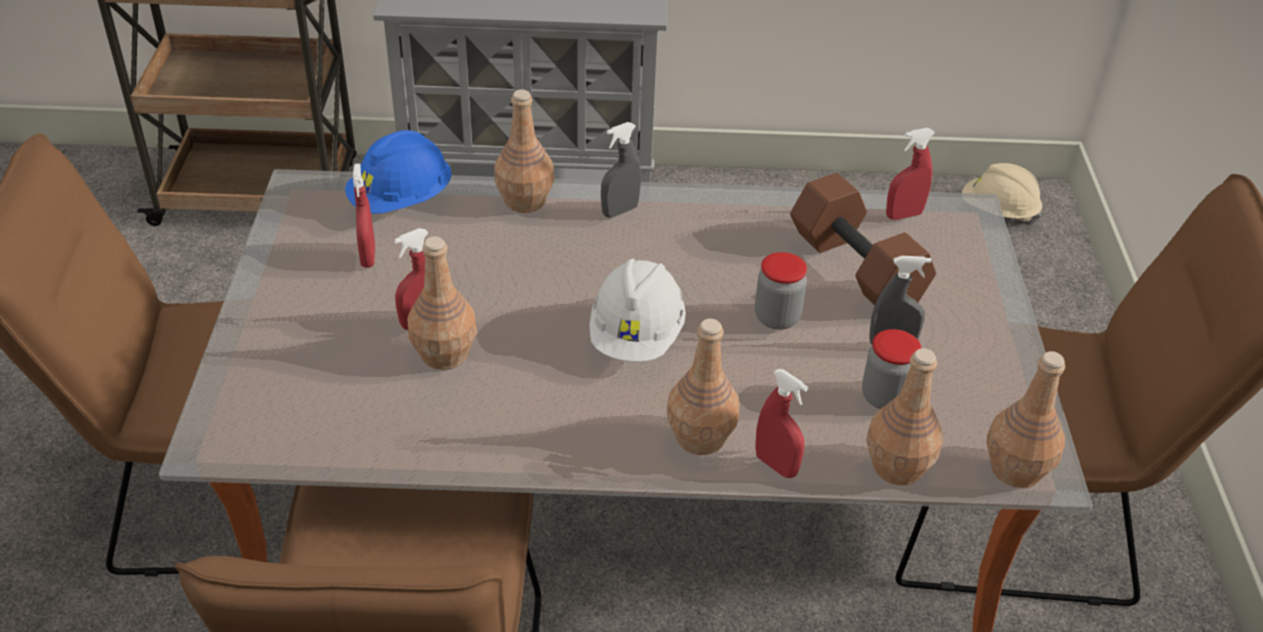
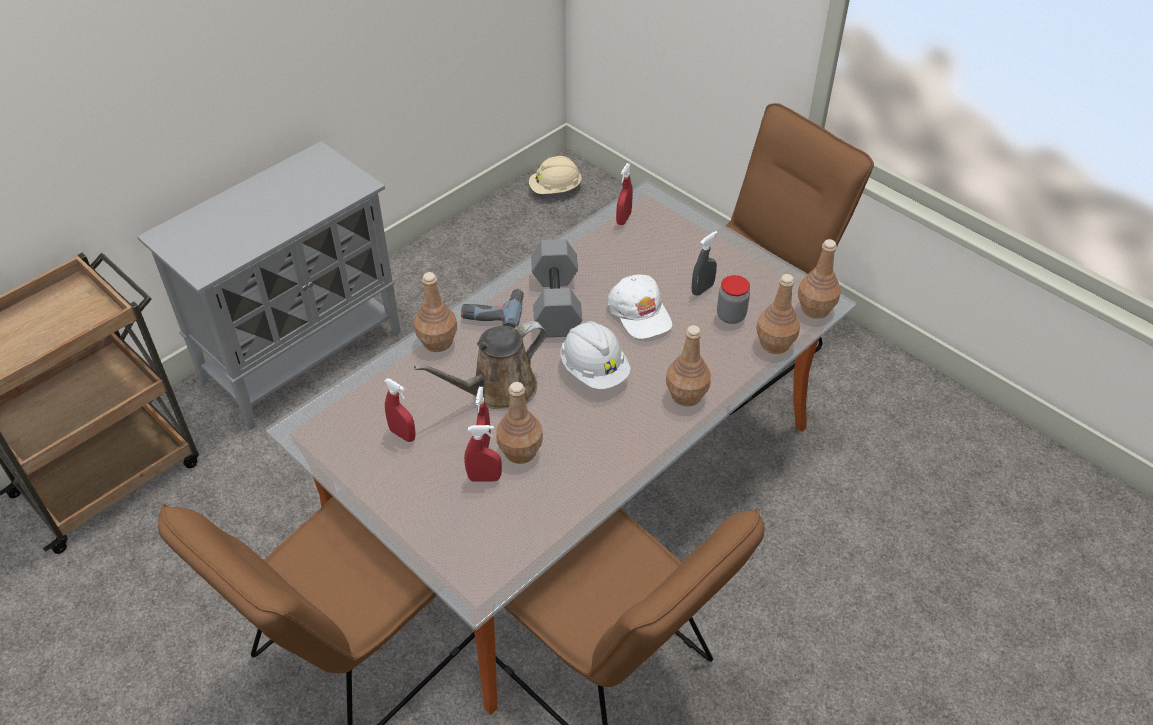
camera: 45 degrees left, 5 degrees up
blue hard hat [345,130,452,214] -> none
grey spray bottle [601,122,641,217] -> power drill [461,289,524,328]
jar [755,252,807,330] -> white cap [607,275,672,339]
red spray bottle [755,369,808,478] -> red spray bottle moved to [464,425,502,482]
brown dumbbell [790,173,936,305] -> none
none -> brown watering can [414,321,547,409]
none -> grey dumbbell [531,239,582,337]

